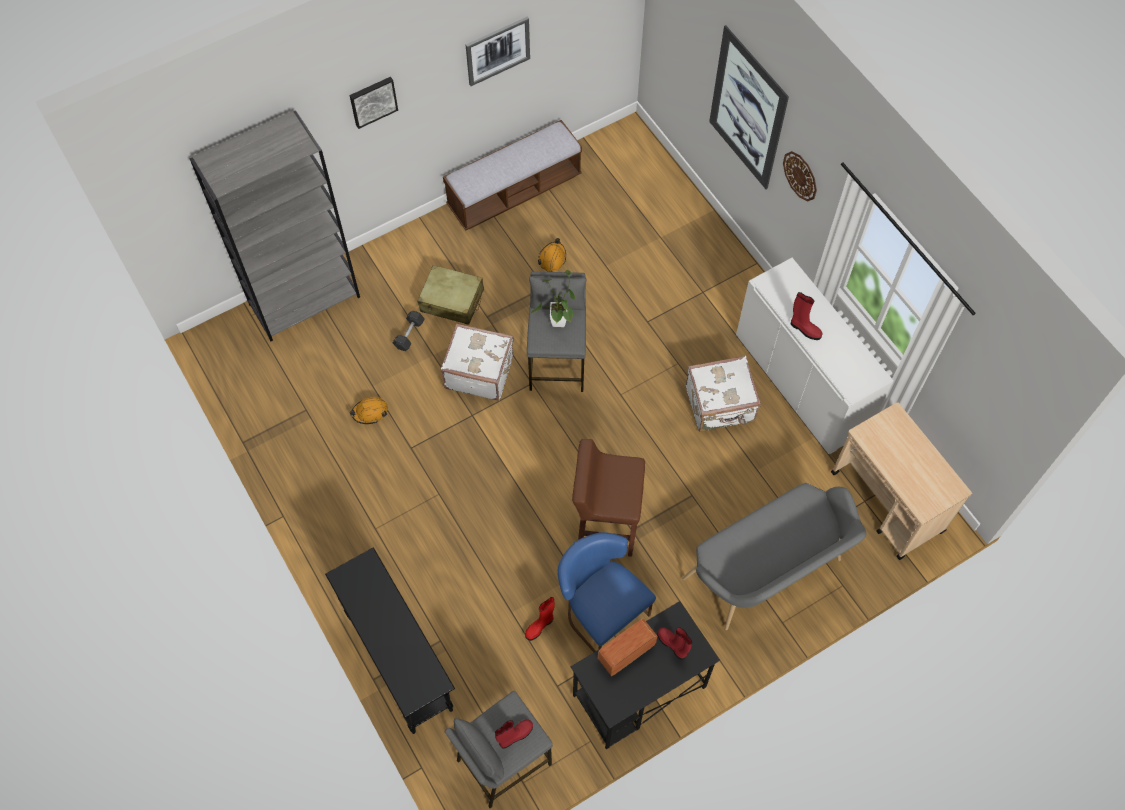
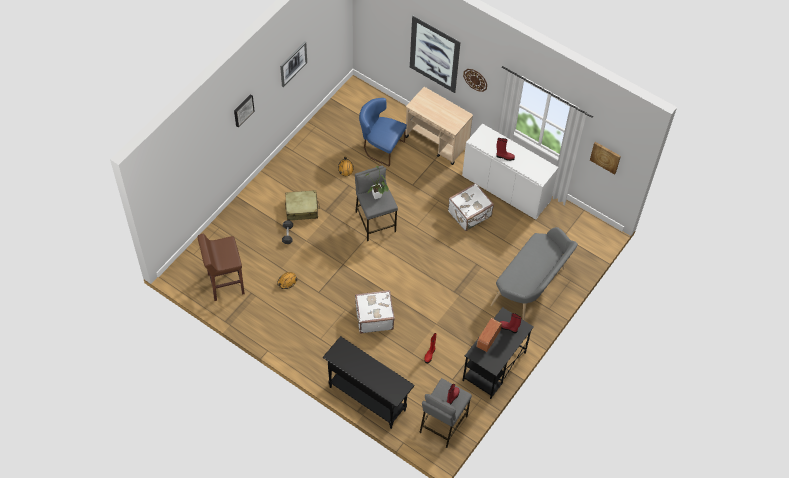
camera: 25 degrees left, 5 degrees down
grey bookcase [190,110,360,341] -> none
white suitcase [441,324,514,401] -> white suitcase moved to [355,290,395,334]
bench [443,120,582,231] -> none
blue chair [557,532,656,652] -> blue chair moved to [359,98,407,167]
brown stool [572,439,645,557] -> brown stool moved to [197,234,245,301]
beige cart [831,402,972,560] -> beige cart moved to [405,87,473,165]
none -> picture [590,142,621,175]

